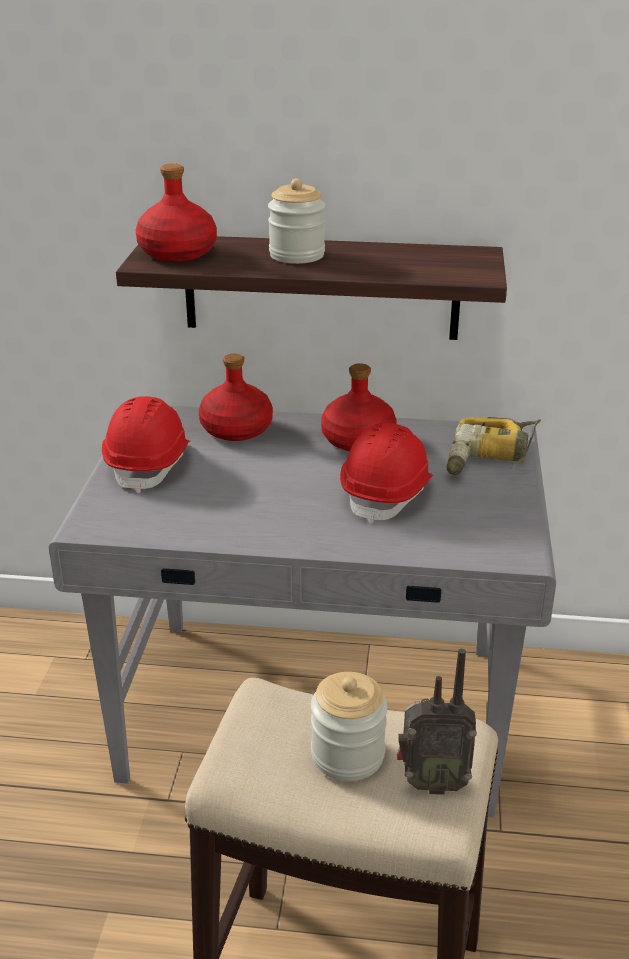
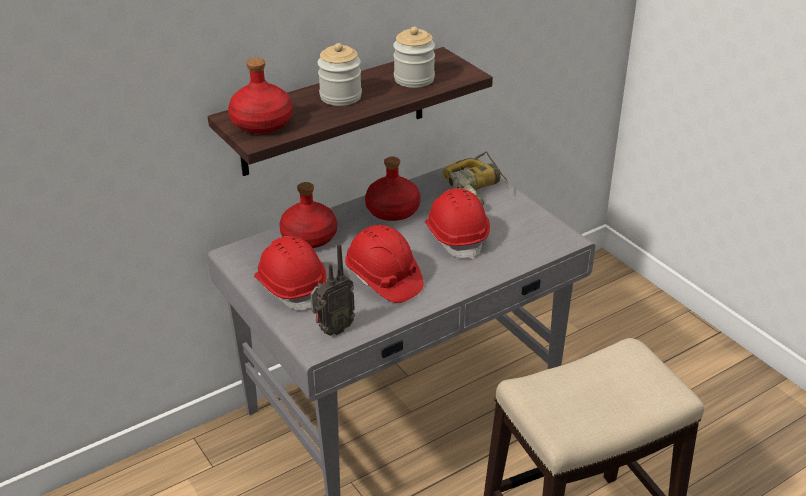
camera: 40 degrees left, 5 degrees up
jar [311,672,387,781] -> jar moved to [393,27,435,88]
radio [397,649,477,795] -> radio moved to [311,243,355,335]
none -> red hard hat [345,225,424,303]

